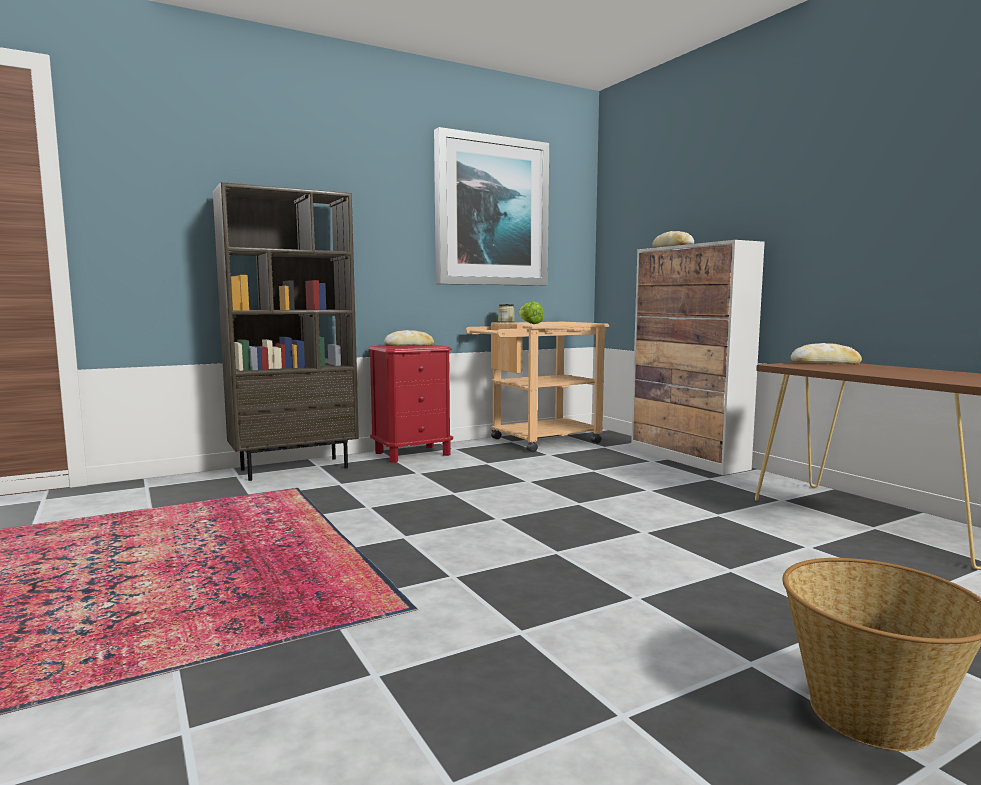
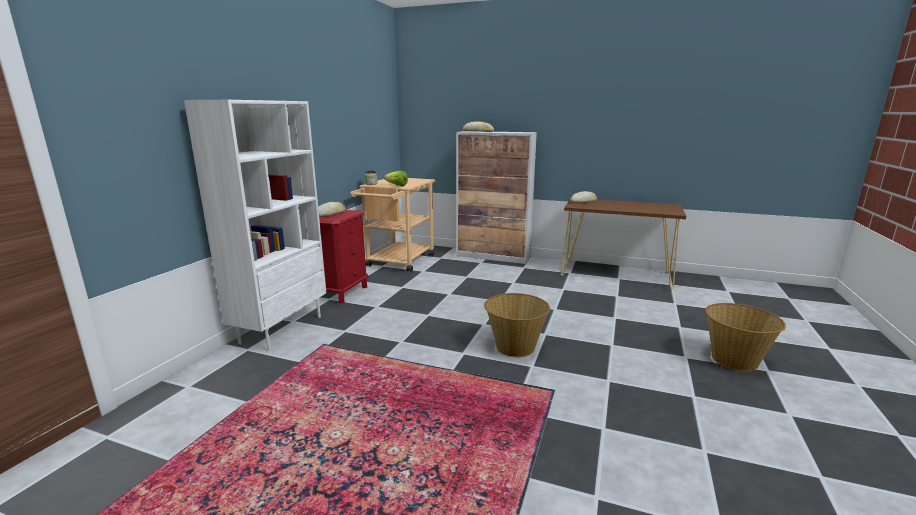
camera: 40 degrees left, 10 degrees up
brown bookcase [213,182,359,481] -> white bookcase [184,100,326,351]
picture [434,127,549,286] -> none
none -> basket [484,293,550,357]

